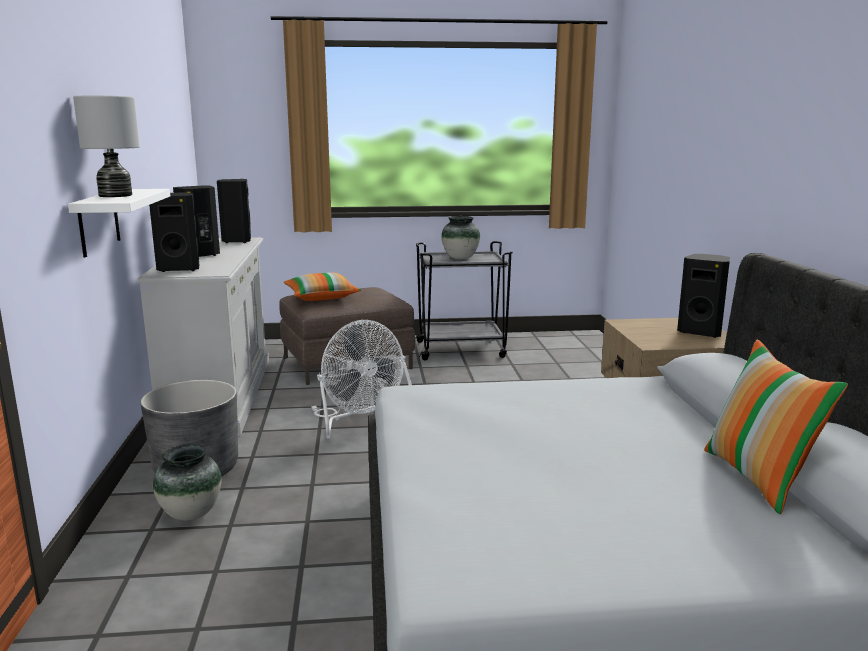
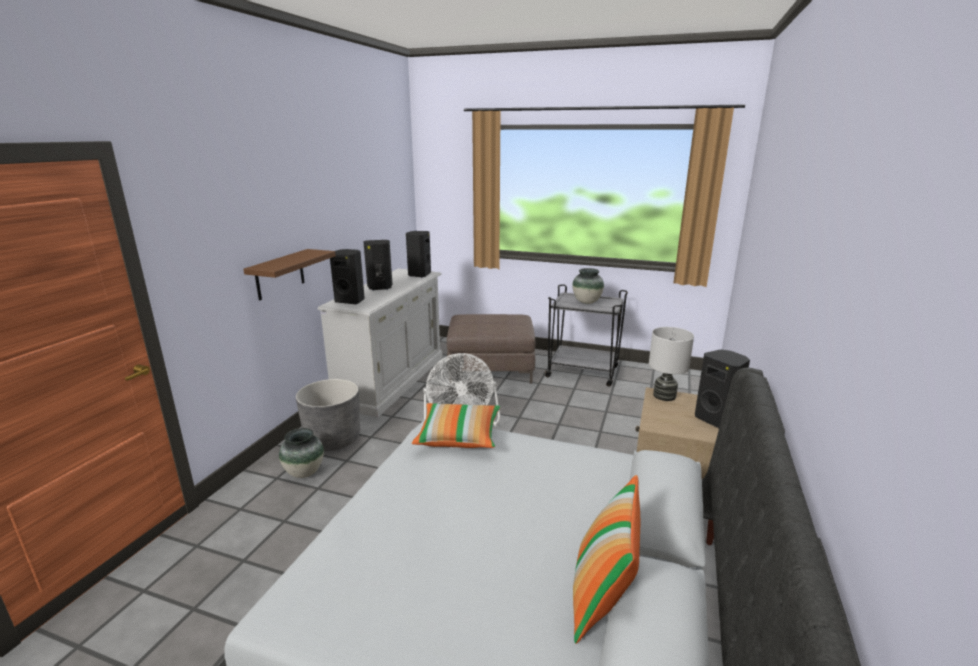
camera: 25 degrees right, 5 degrees up
white shelf [68,189,170,258] -> brown shelf [243,249,336,300]
grey table lamp [73,96,140,197] -> grey table lamp moved to [649,327,694,401]
pillow [283,273,361,301] -> pillow moved to [412,403,500,448]

